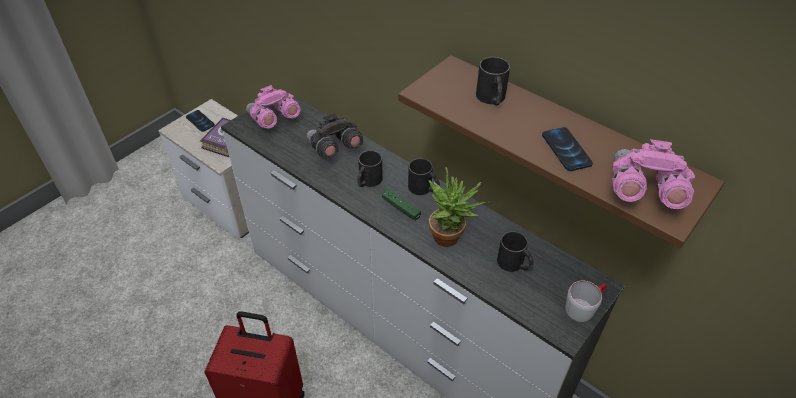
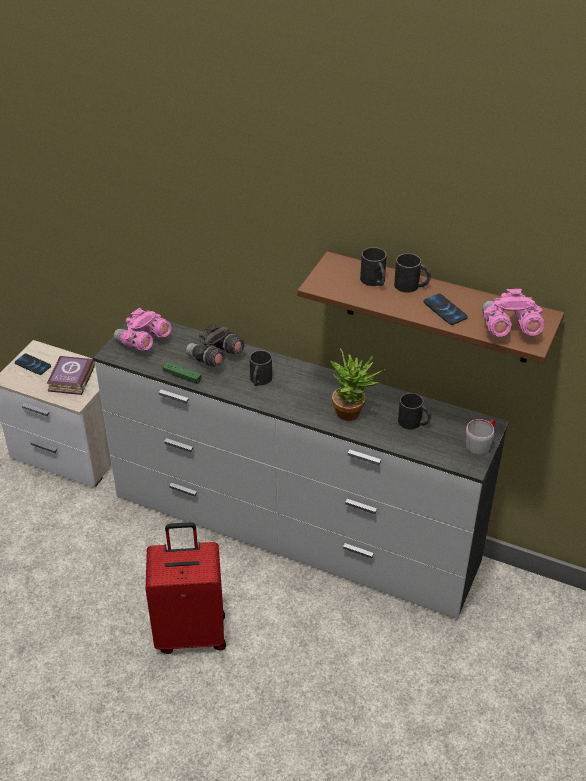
camera: 15 degrees left, 5 degrees down
green game controller [382,189,421,221] -> green game controller moved to [163,362,201,384]
black mug [408,158,440,195] -> black mug moved to [394,253,431,293]

